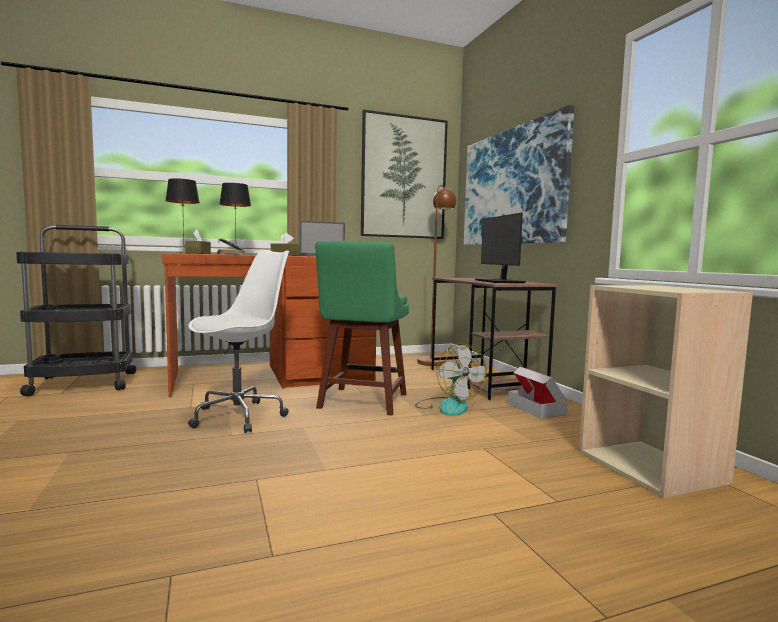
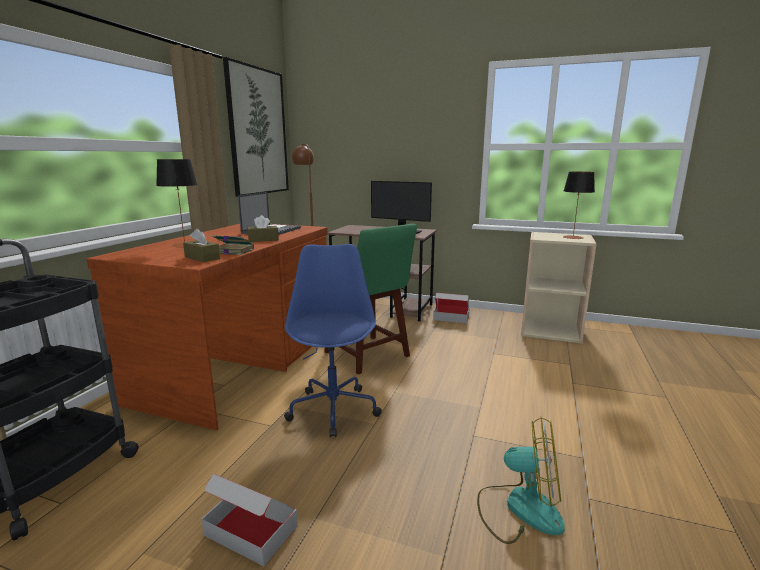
camera: 50 degrees left, 10 degrees up
table lamp [165,178,200,241] -> table lamp moved to [563,172,595,239]
white office chair [188,250,289,433] -> blue office chair [284,244,382,437]
fan [415,344,487,416] -> fan moved to [477,416,565,544]
picture [464,105,574,245] -> none
none -> cardboard box [201,473,298,566]

